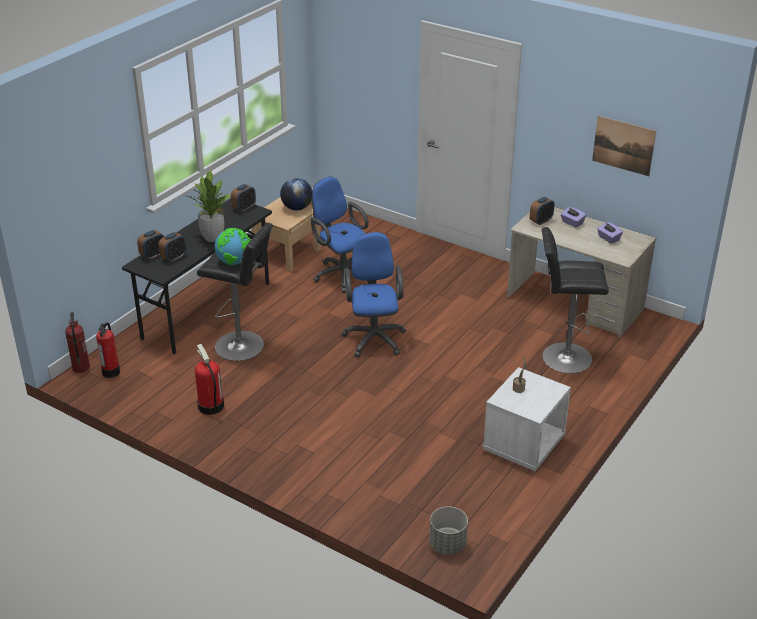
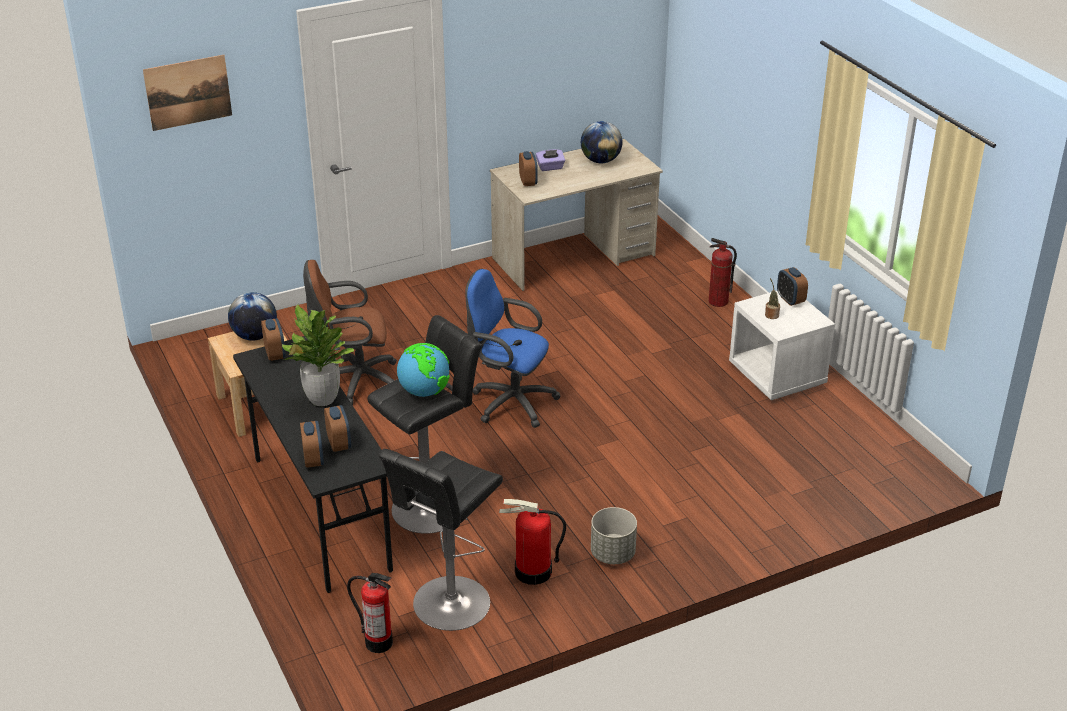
camera: 60 degrees left, 0 degrees up
fire extinguisher [65,312,90,373] -> fire extinguisher moved to [709,238,737,307]
blue office chair [311,177,369,293] -> brown office chair [303,260,397,405]
grey planter [430,507,468,555] -> grey planter moved to [591,507,637,564]
black stool [542,227,609,373] -> black stool moved to [379,449,503,631]
picture [592,116,656,176] -> picture moved to [143,55,232,131]
purple tissue box [597,222,623,244] -> globe [581,121,623,163]
none -> alarm clock [777,267,808,306]

